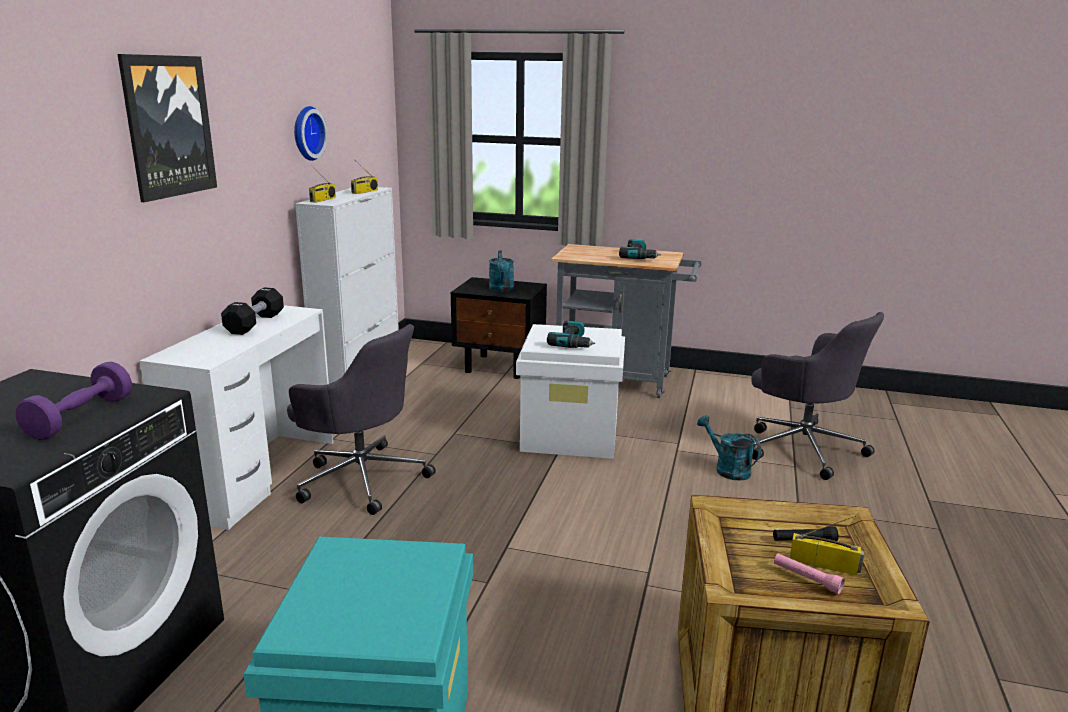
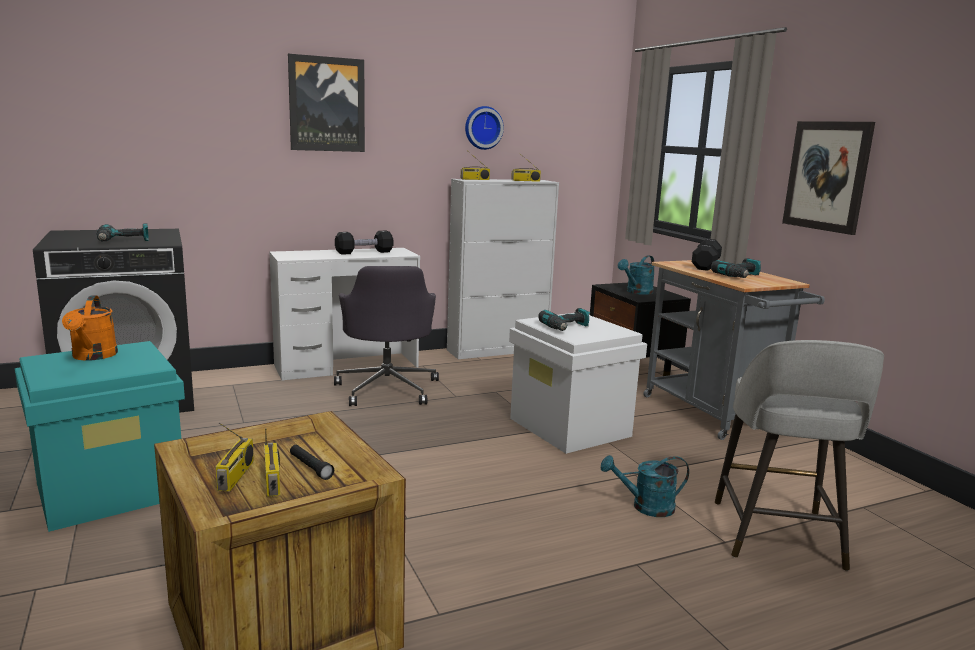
camera: 50 degrees right, 5 degrees down
purple dumbbell [16,362,132,440] -> power drill [96,223,149,241]
turquoise watering can [697,415,761,481] -> turquoise watering can turned 105 degrees counterclockwise [601,455,689,517]
grey office chair [751,312,884,480] -> grey stool [715,340,884,571]
pink flashlight [774,553,845,594] -> radio [216,423,254,492]
none -> orange watering can [62,295,118,361]
none -> black dumbbell [692,239,722,271]
none -> picture [782,121,875,235]

